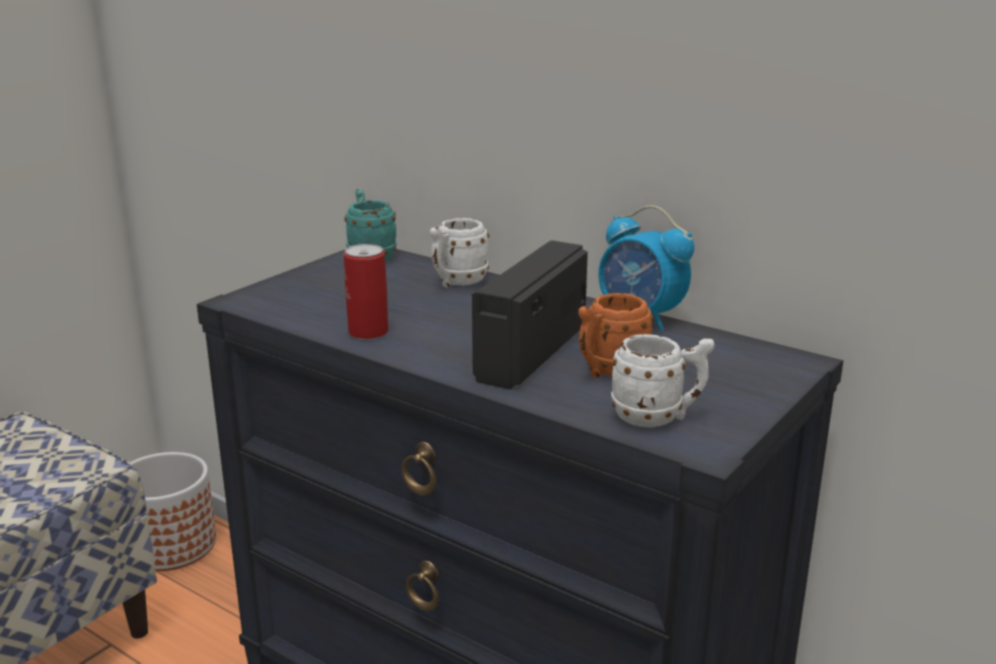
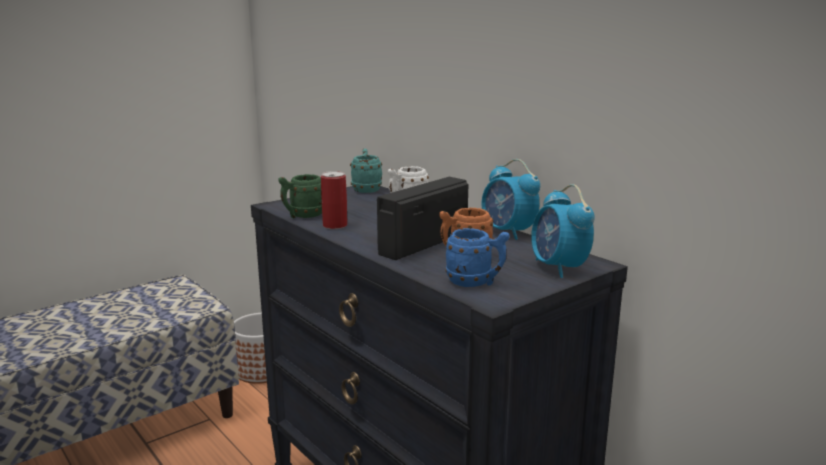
camera: 15 degrees right, 5 degrees down
white mug [611,334,715,427] -> blue mug [445,228,510,287]
none -> green mug [278,174,322,218]
none -> alarm clock [531,184,595,278]

